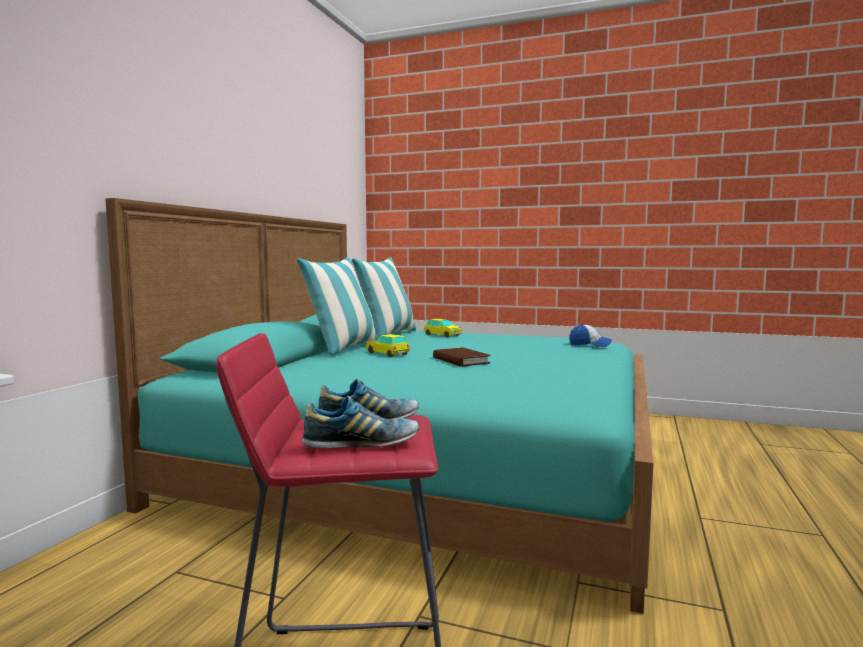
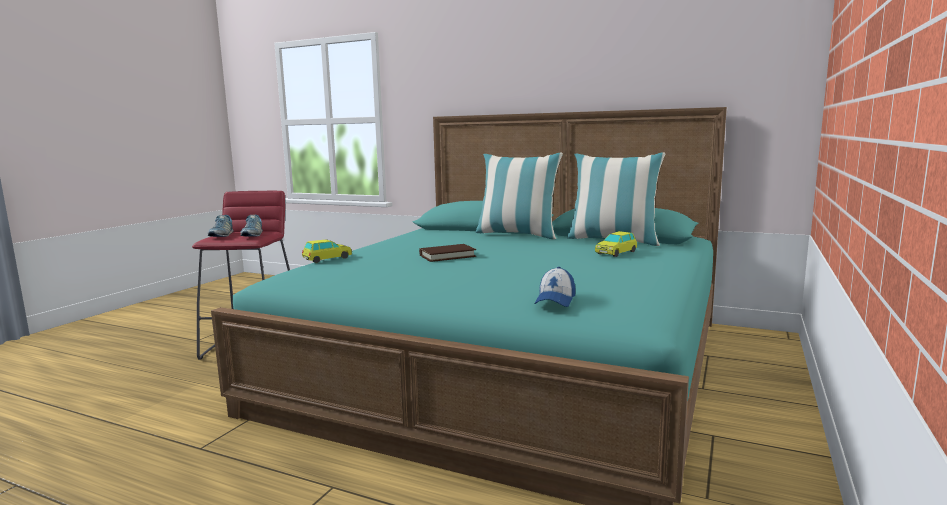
camera: 95 degrees right, 5 degrees up
toy car [366,334,409,357] -> toy car moved to [302,239,352,263]

